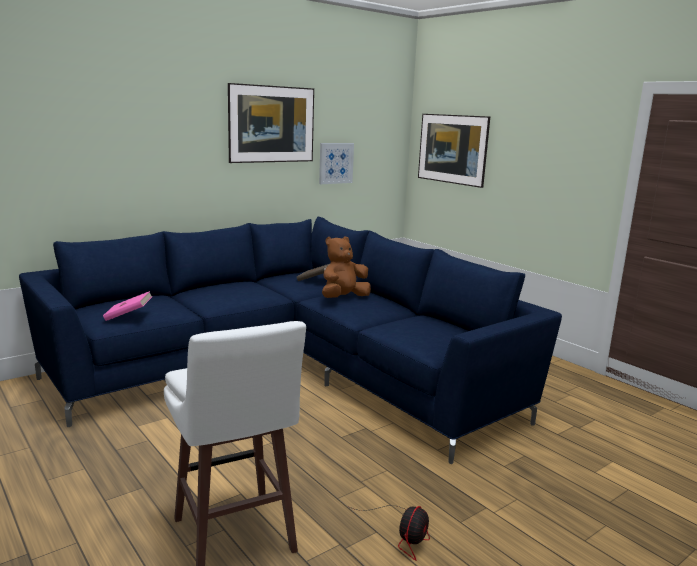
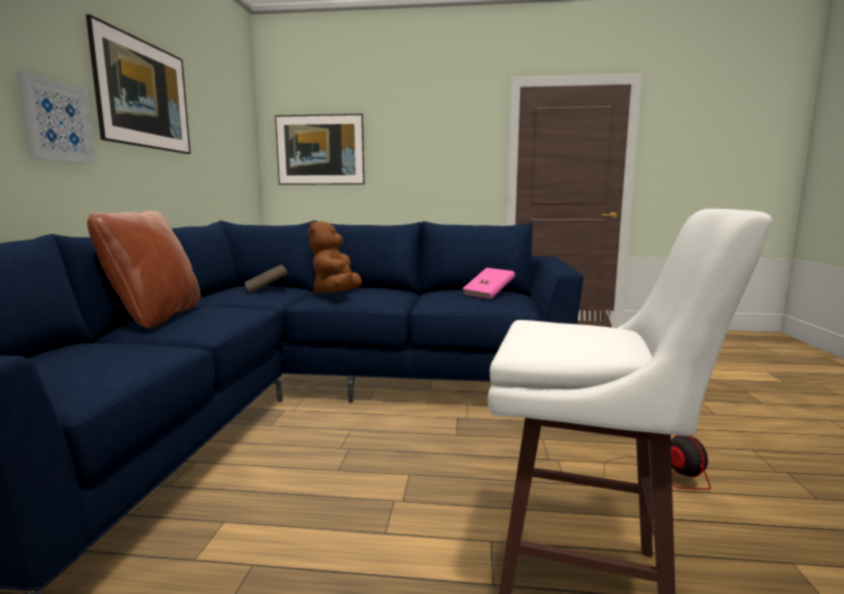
camera: 45 degrees left, 5 degrees down
pink book [103,291,153,321] -> pink book moved to [462,268,515,299]
picture [319,143,354,184] -> picture moved to [17,72,96,164]
none -> brown pillow [87,211,201,329]

